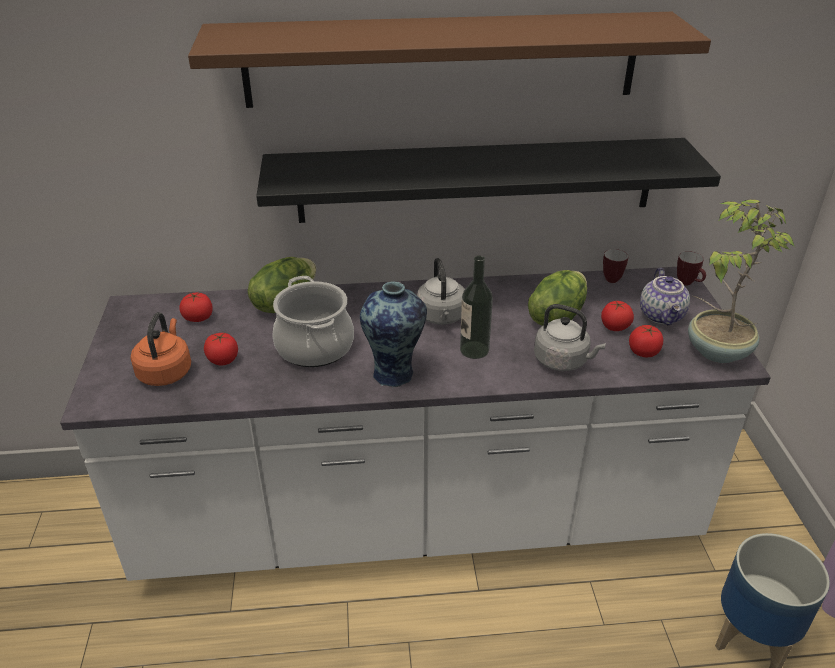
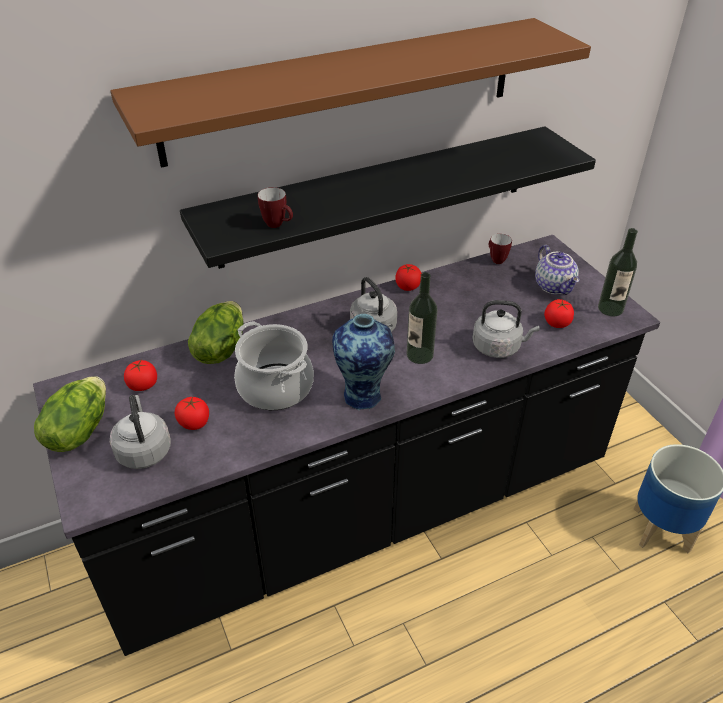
camera: 20 degrees left, 5 degrees up
white counter [60,267,771,581] -> black counter [33,235,660,656]
orange kettle [131,312,191,386] -> grey kettle [110,395,171,469]
lettuce [528,270,587,326] -> lettuce moved to [34,376,106,452]
tomato [601,300,634,331] -> tomato moved to [395,264,421,291]
mug [677,251,706,285] -> mug moved to [258,187,293,228]
potted plant [688,200,795,363] -> bottle [598,228,638,316]

